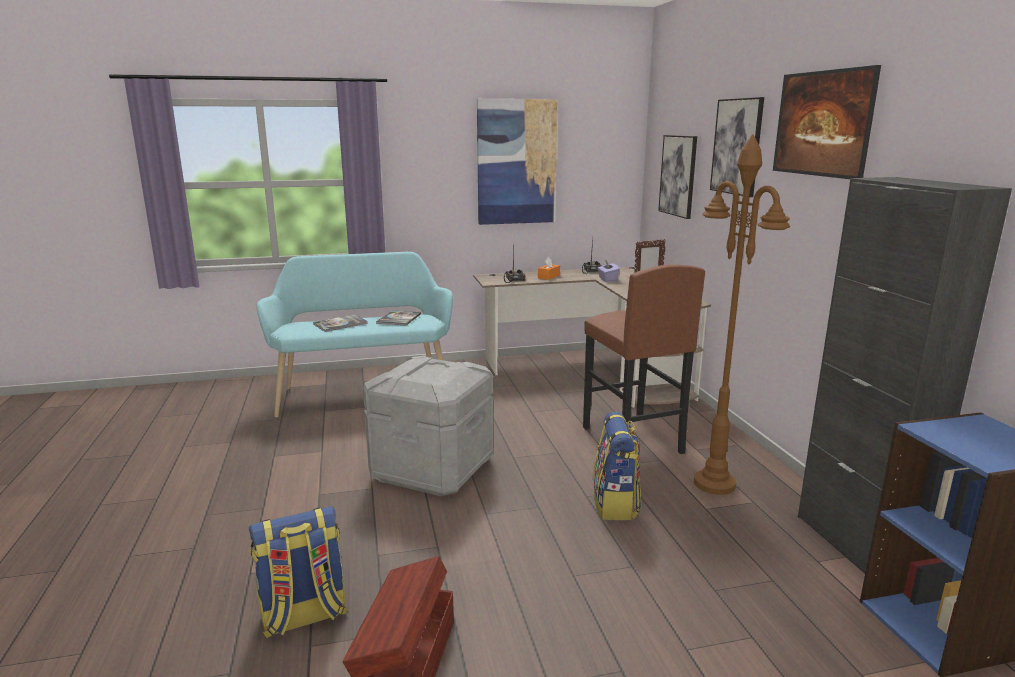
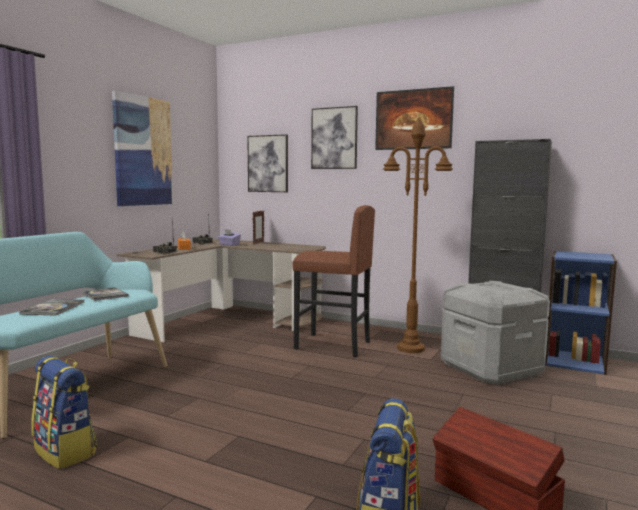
camera: 50 degrees left, 10 degrees down
grey storage box [363,355,494,496] -> grey storage box moved to [441,281,550,384]
backpack [592,412,641,520] -> backpack moved to [31,356,97,469]

